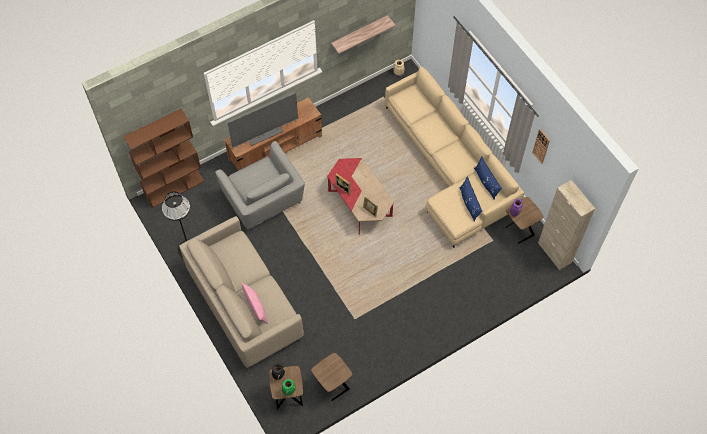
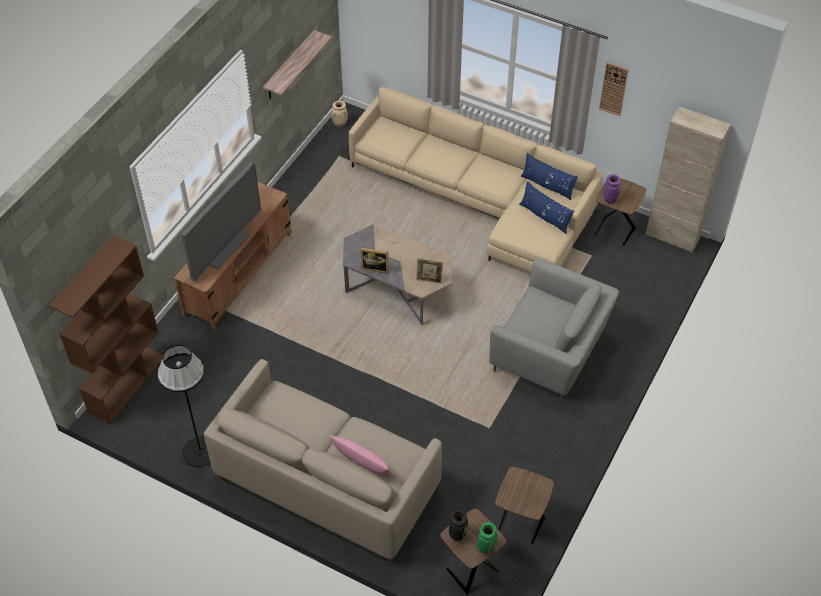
camera: 30 degrees left, 10 degrees down
grey armchair [215,141,305,231] -> grey armchair moved to [489,257,619,401]
red coffee table [327,158,394,235] -> grey coffee table [343,224,452,325]

